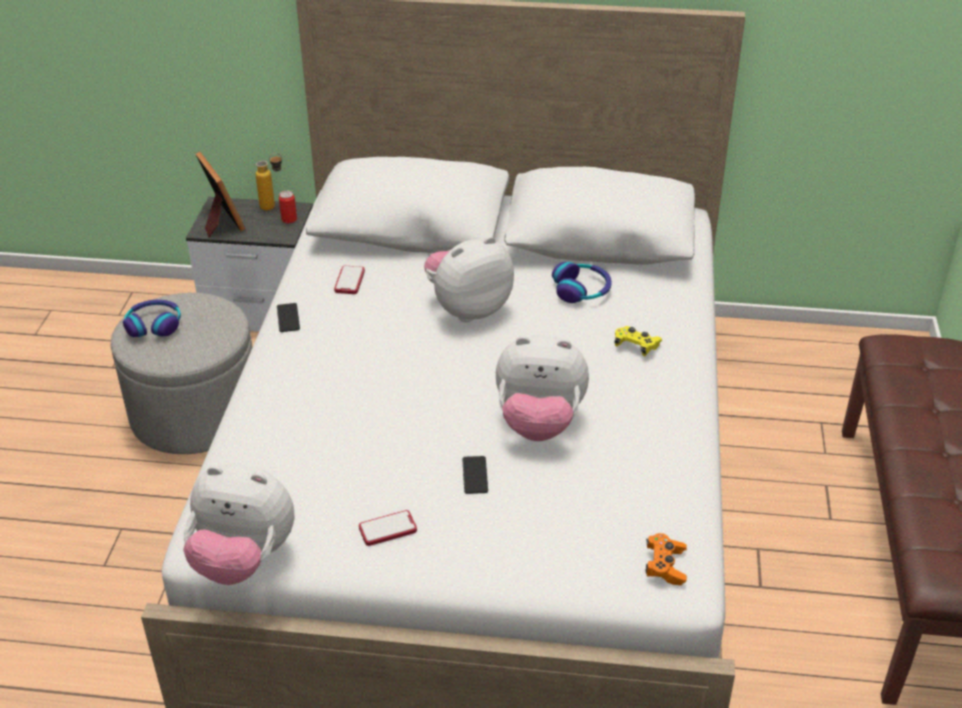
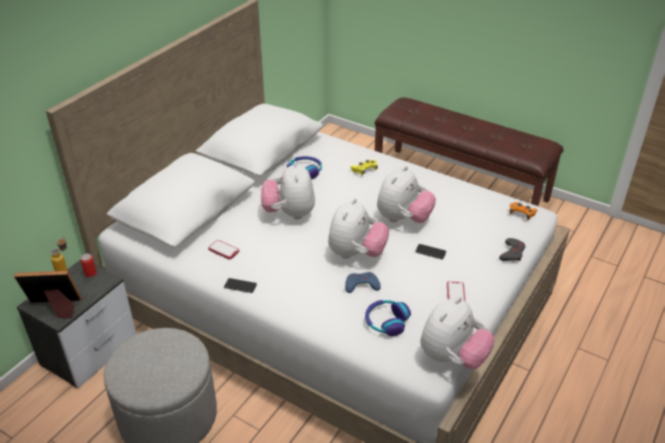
camera: 65 degrees left, 0 degrees up
headphones [123,300,181,337] -> headphones moved to [365,300,411,336]
none -> plush toy [328,198,389,259]
none -> blue game controller [345,272,381,293]
none -> grey game controller [499,238,525,261]

